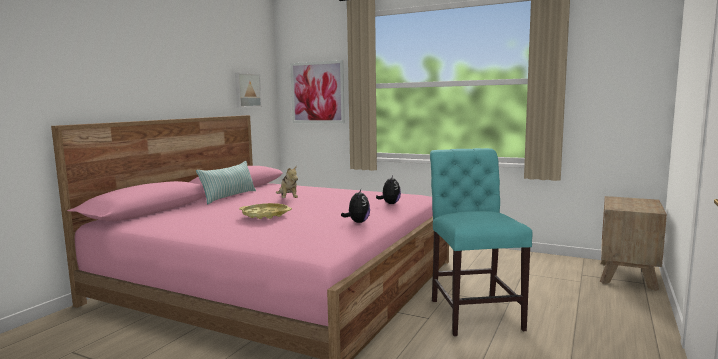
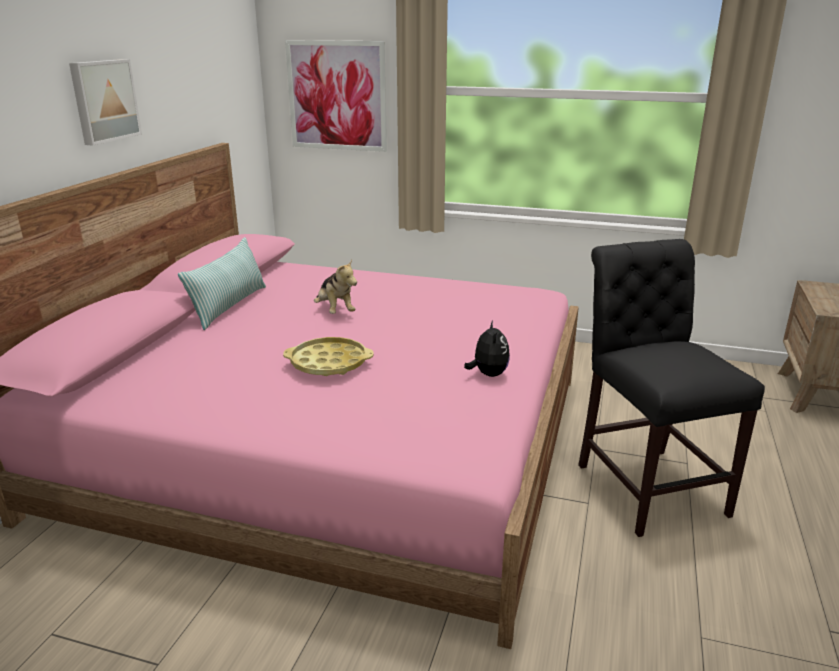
camera: 10 degrees left, 15 degrees up
picture [235,73,262,108] -> picture moved to [69,59,142,145]
plush toy [376,176,401,204] -> none
turquoise chair [430,148,533,336] -> black chair [578,239,765,537]

